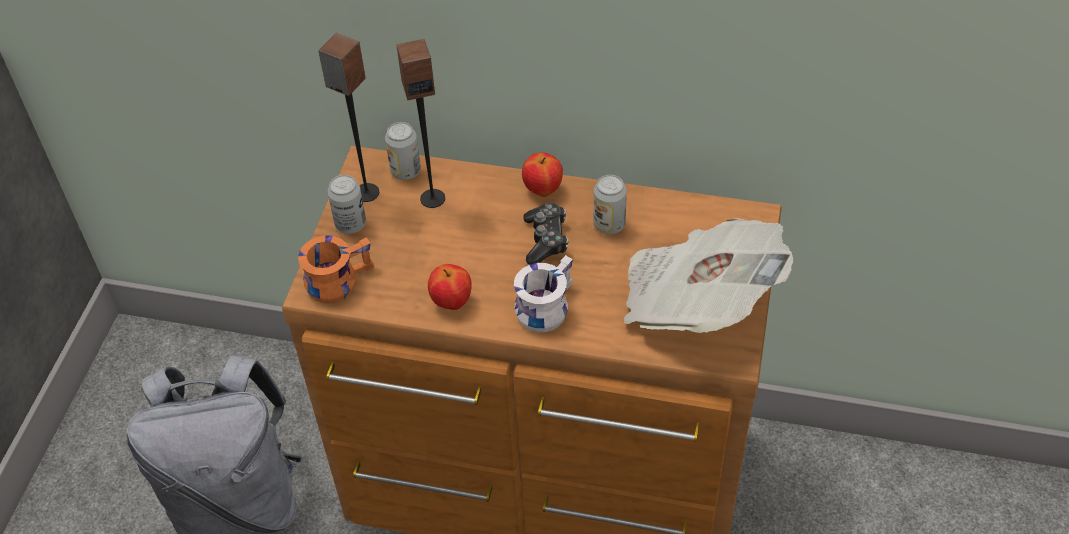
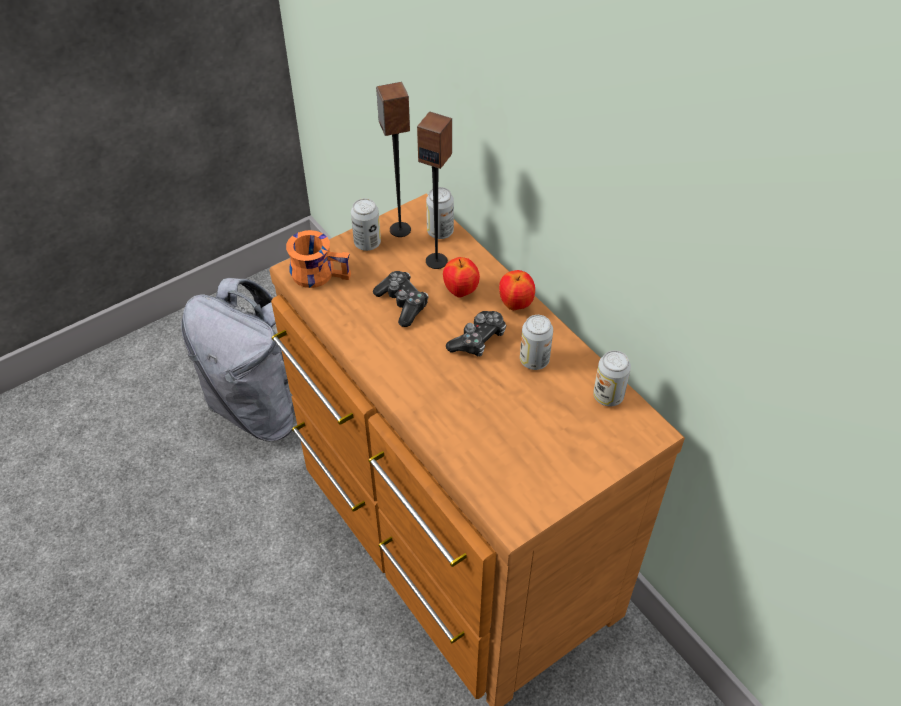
camera: 40 degrees right, 0 degrees up
apple [428,264,472,310] -> apple moved to [443,257,480,297]
white mug [514,255,573,332] -> none
newspaper [624,218,793,333] -> none
none -> game controller [373,271,428,327]
none -> can [593,350,631,406]

